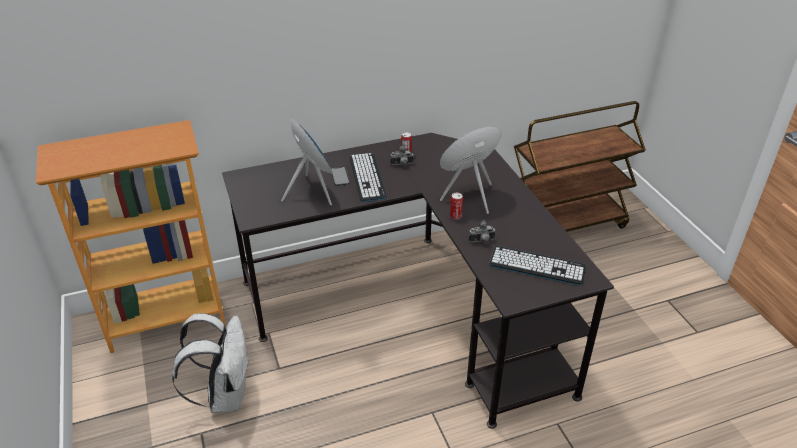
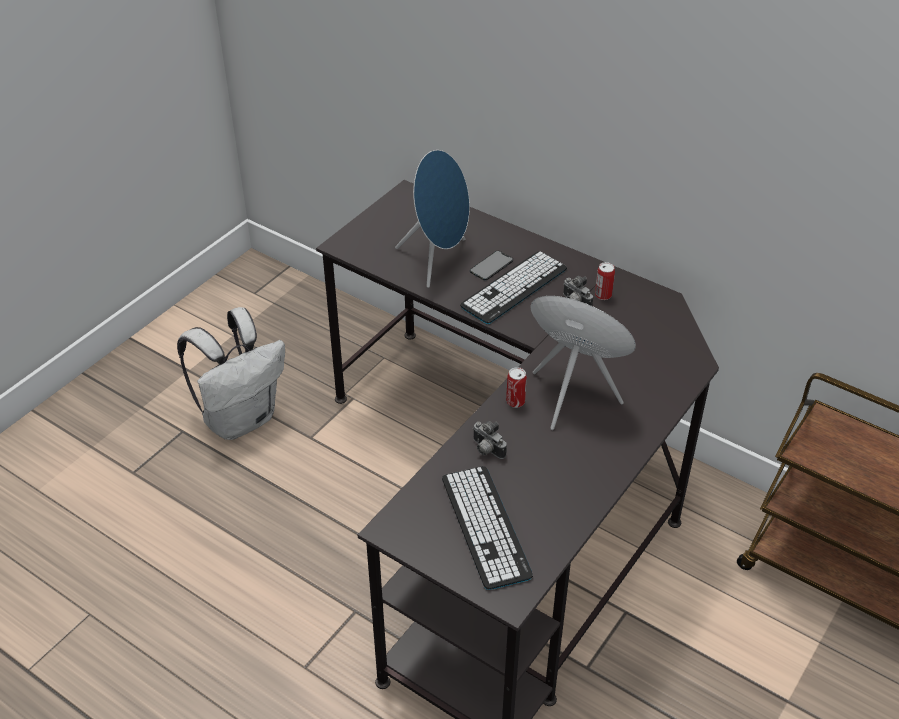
camera: 55 degrees right, 5 degrees up
bookcase [36,120,226,353] -> none

